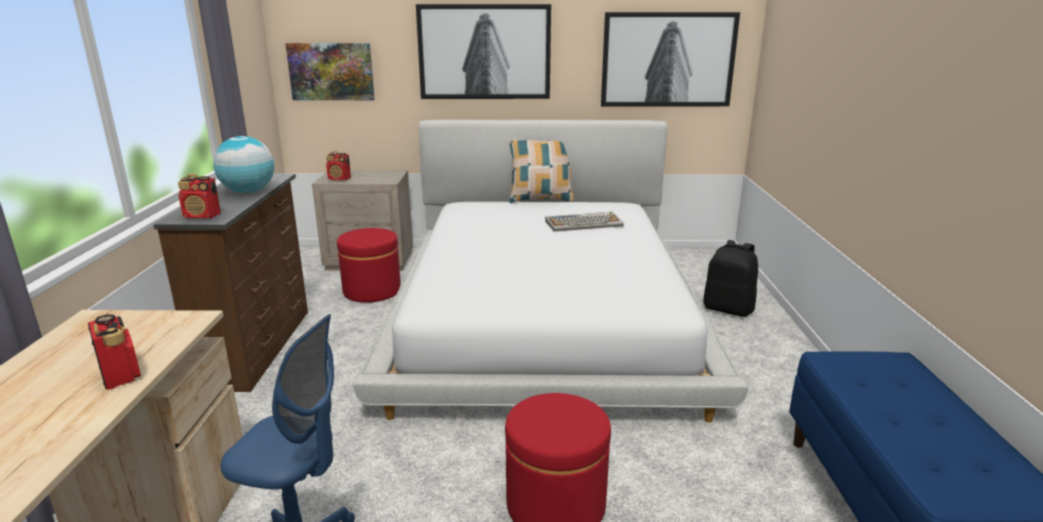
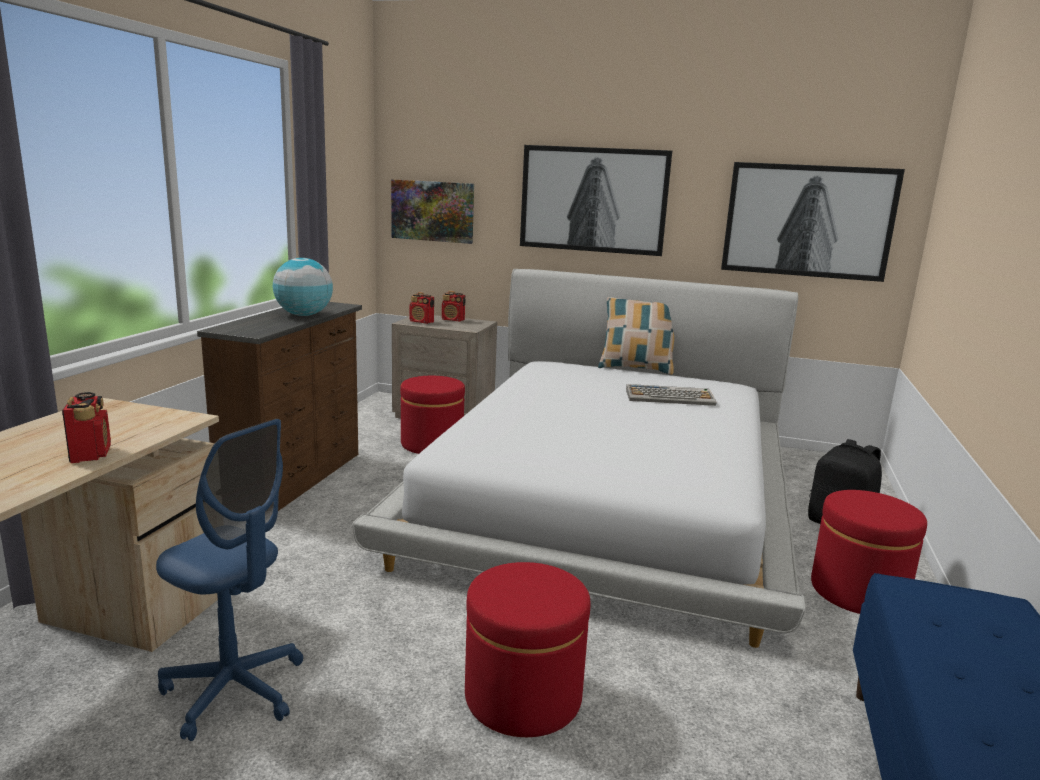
camera: 15 degrees right, 5 degrees down
radio [178,174,221,218] -> radio moved to [442,291,466,321]
none -> red ottoman [811,490,927,614]

